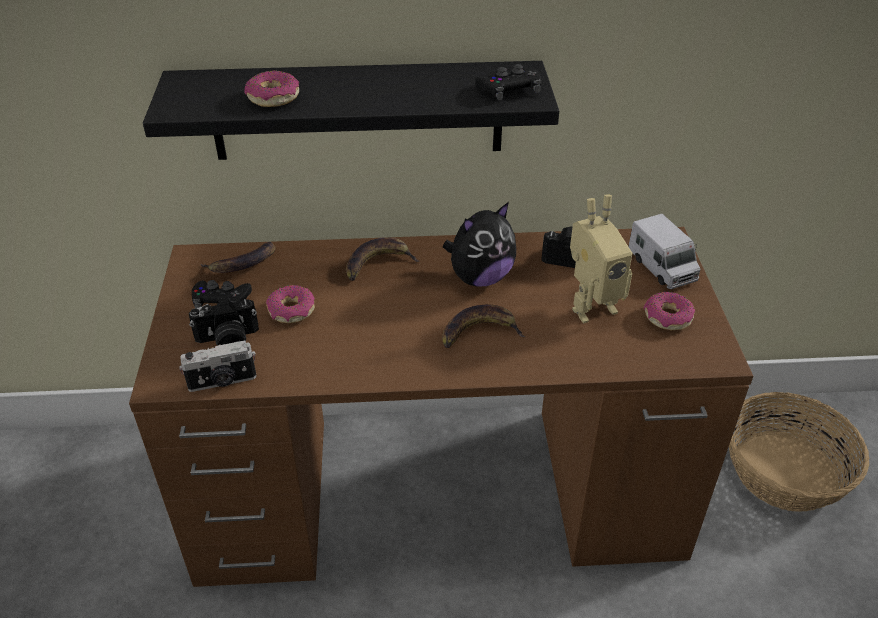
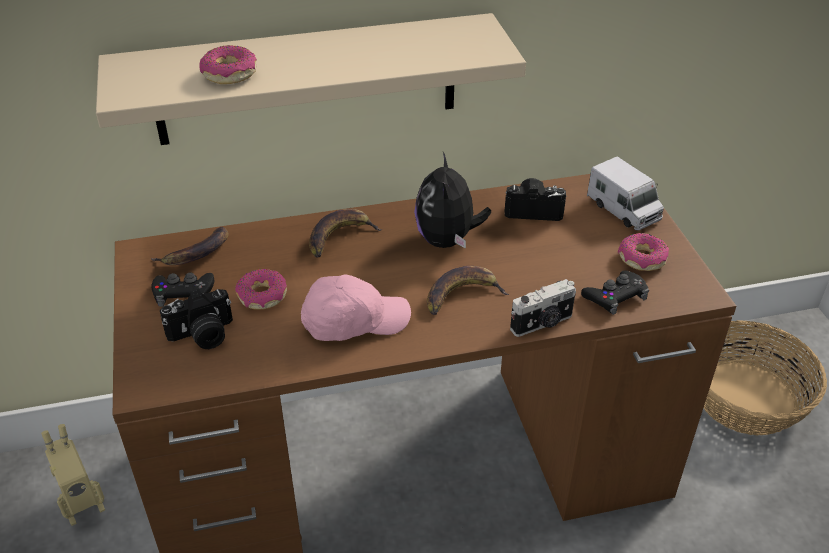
camera: 10 degrees left, 0 degrees up
black shelf [143,61,559,160] -> beige shelf [96,13,526,145]
camera [179,340,257,392] -> camera moved to [510,279,576,337]
plush toy [443,202,516,287] -> plush toy turned 135 degrees clockwise [414,152,491,249]
black game controller [475,64,542,100] -> black game controller moved to [581,271,649,315]
toy robot [570,194,632,323] -> toy robot moved to [41,424,105,526]
none -> pink cap [301,275,411,341]

